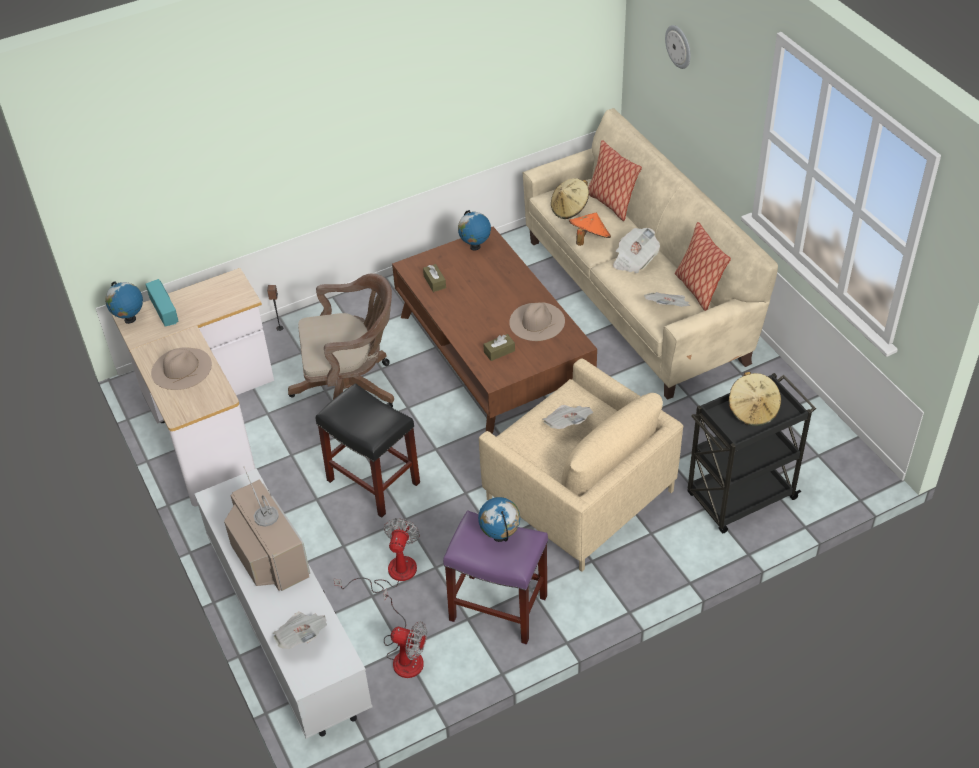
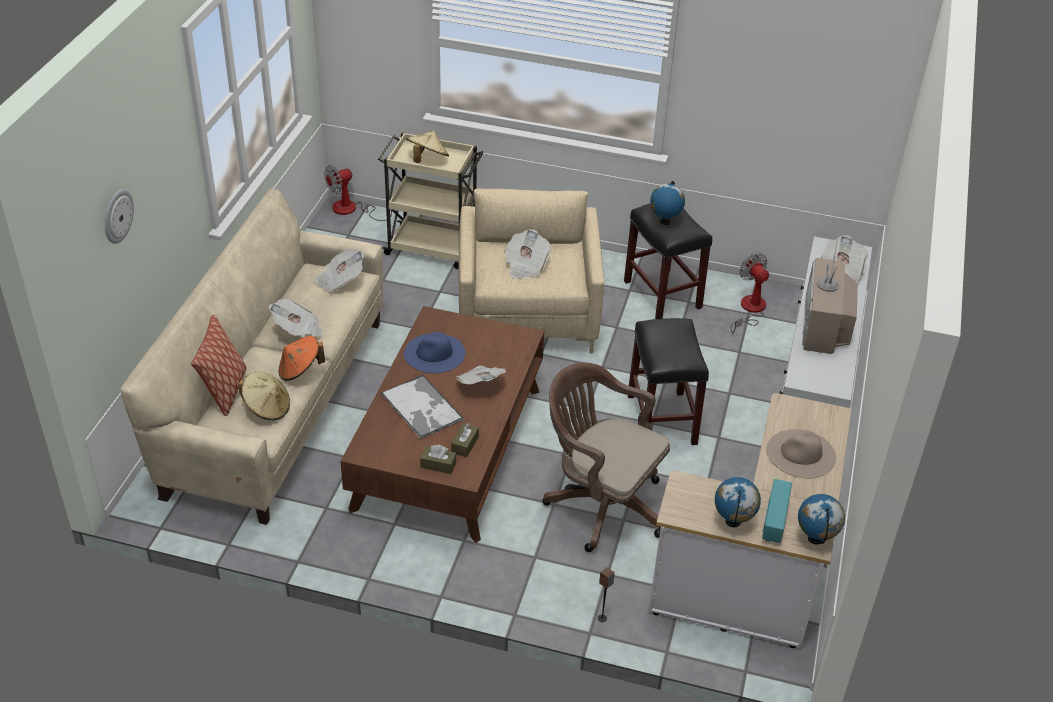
camera: 140 degrees left, 5 degrees down
fan [334,518,420,593] -> fan moved to [324,165,392,221]
purple stool [443,510,548,645] -> black stool [624,204,712,319]
globe [458,210,491,251] -> globe moved to [715,477,761,527]
brown tissue box [483,334,515,361] -> brown tissue box moved to [420,445,456,474]
beige hat [509,302,565,341] -> blue hat [404,332,465,373]
pillow [675,222,731,311] -> none
black cart [687,373,816,533] -> beige cart [378,132,484,269]
none -> tray [381,374,463,439]
none -> newspaper [456,365,506,384]

